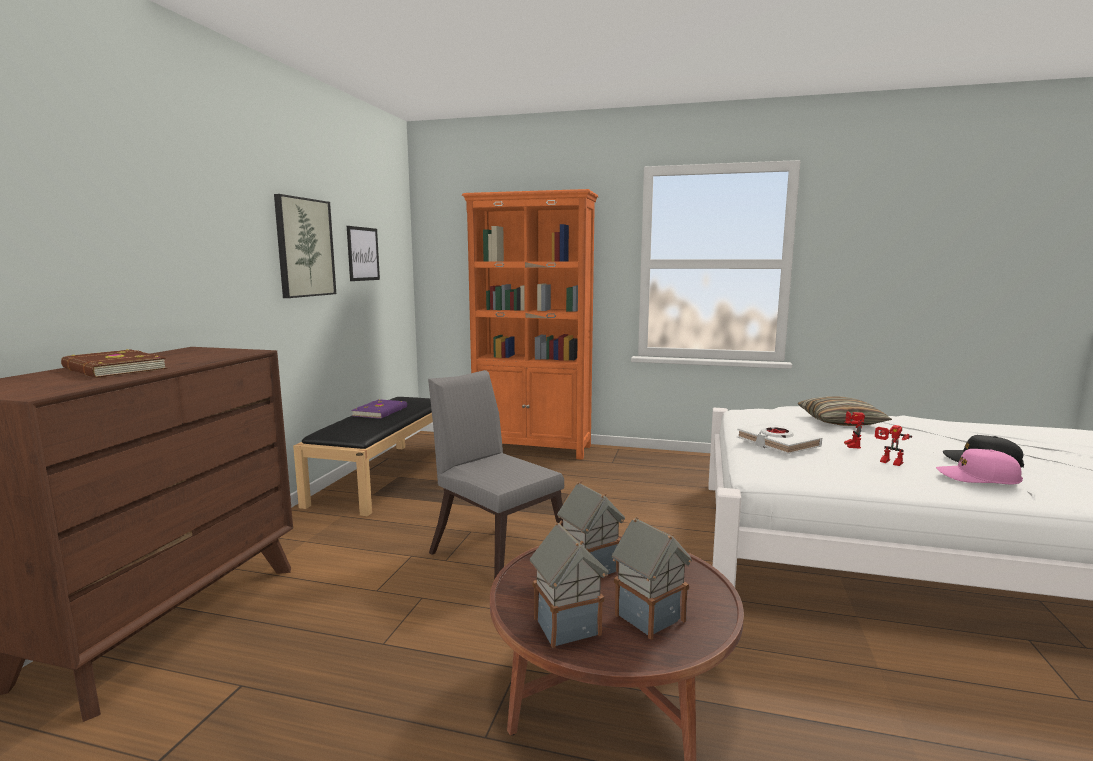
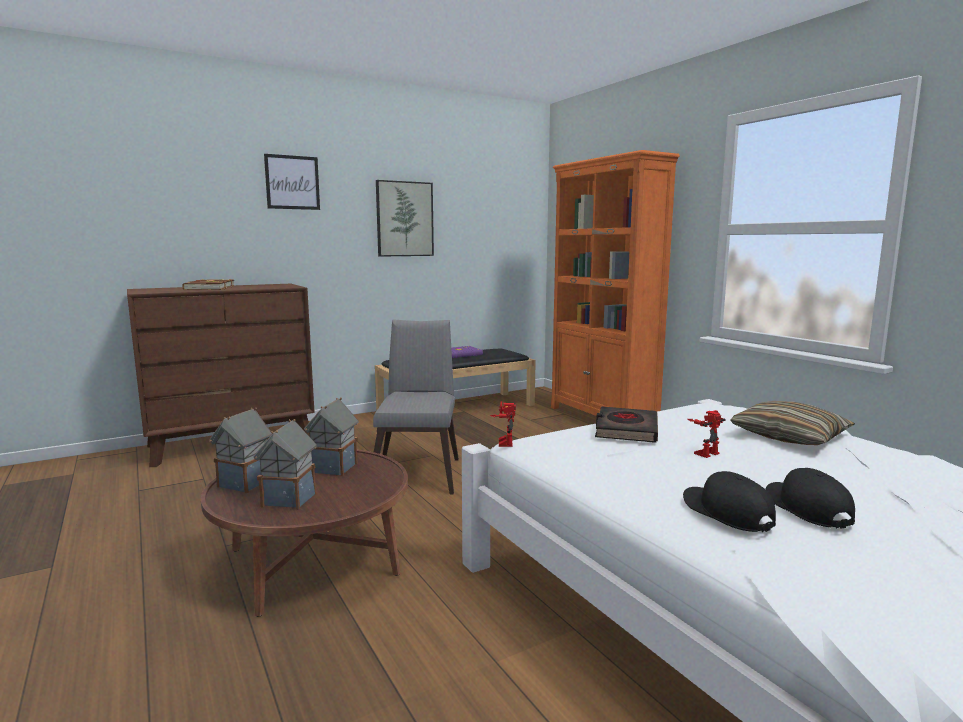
camera: 45 degrees right, 0 degrees up
picture [347,226,380,281] -> picture moved to [264,154,320,210]
white book [737,423,822,454] -> black book [595,406,658,443]
toy robot [875,425,912,466] -> toy robot moved to [490,402,516,447]
pink cap [936,449,1023,484] -> black cap [683,471,776,532]

